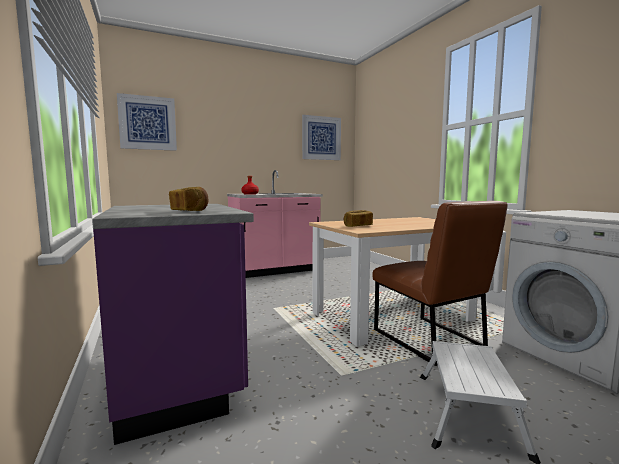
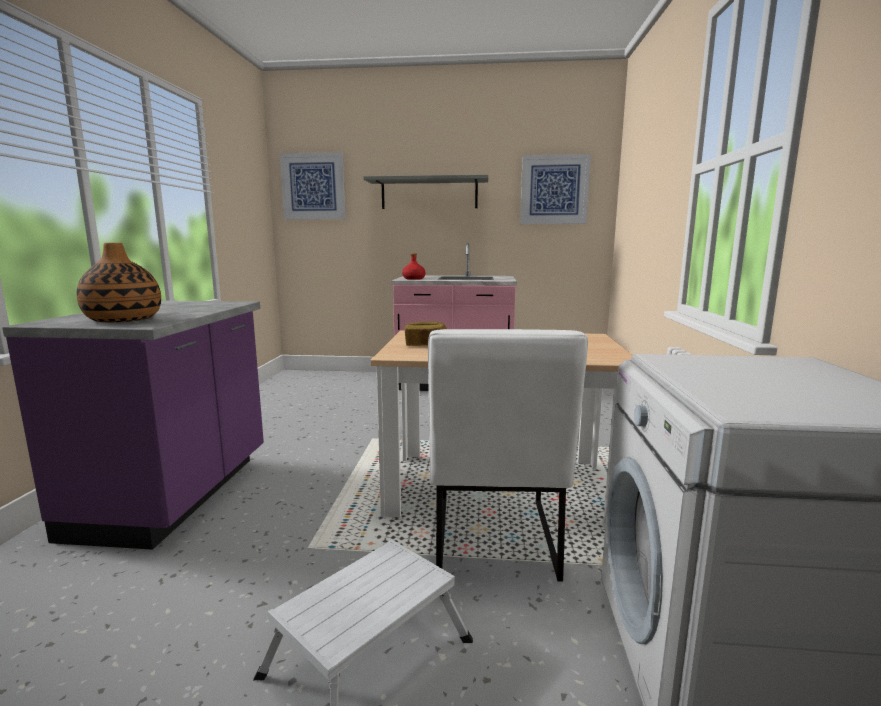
camera: 30 degrees right, 5 degrees up
bread [169,187,208,211] -> vase [76,243,161,322]
brown chair [372,201,508,366] -> white chair [428,329,588,582]
none -> grey shelf [363,175,488,209]

